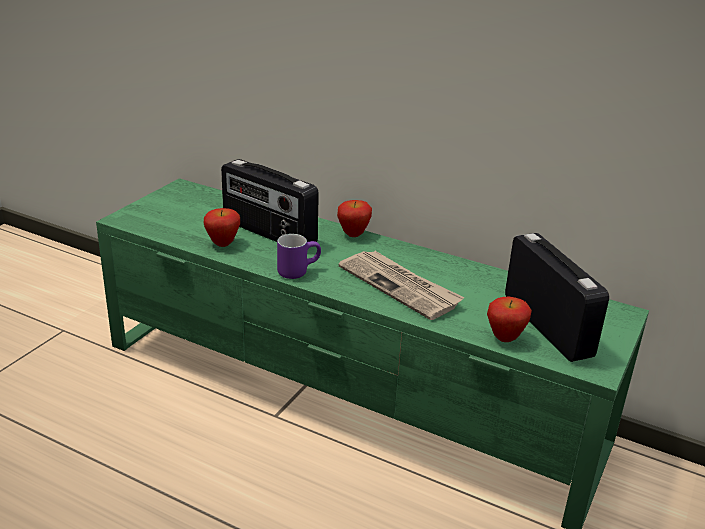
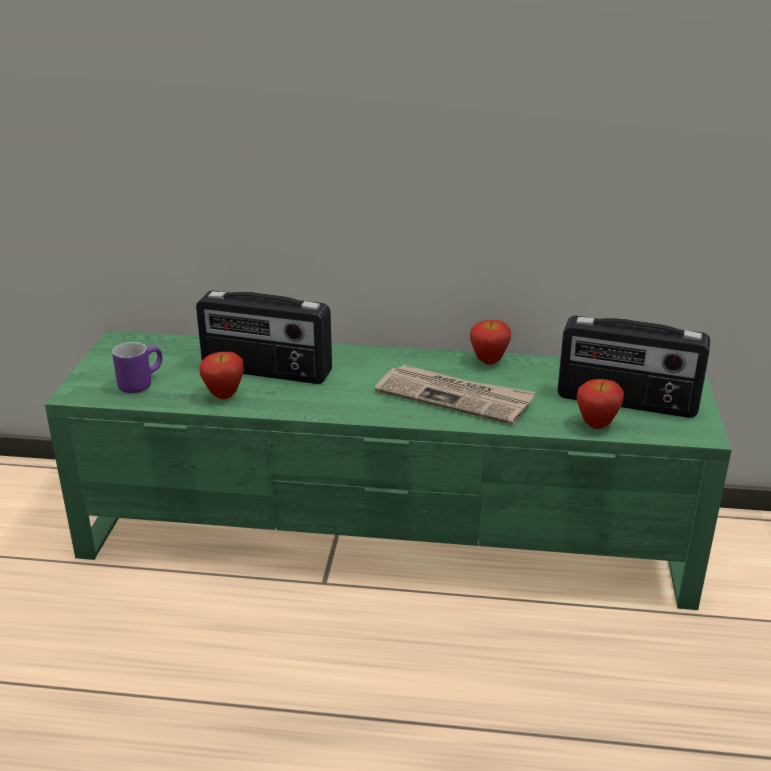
camera: 20 degrees left, 0 degrees up
purple mug [277,234,321,279] -> purple mug moved to [112,342,163,393]
apple [337,200,372,237] -> apple moved to [470,320,511,365]
radio [505,233,609,362] -> radio turned 150 degrees clockwise [558,316,710,418]

